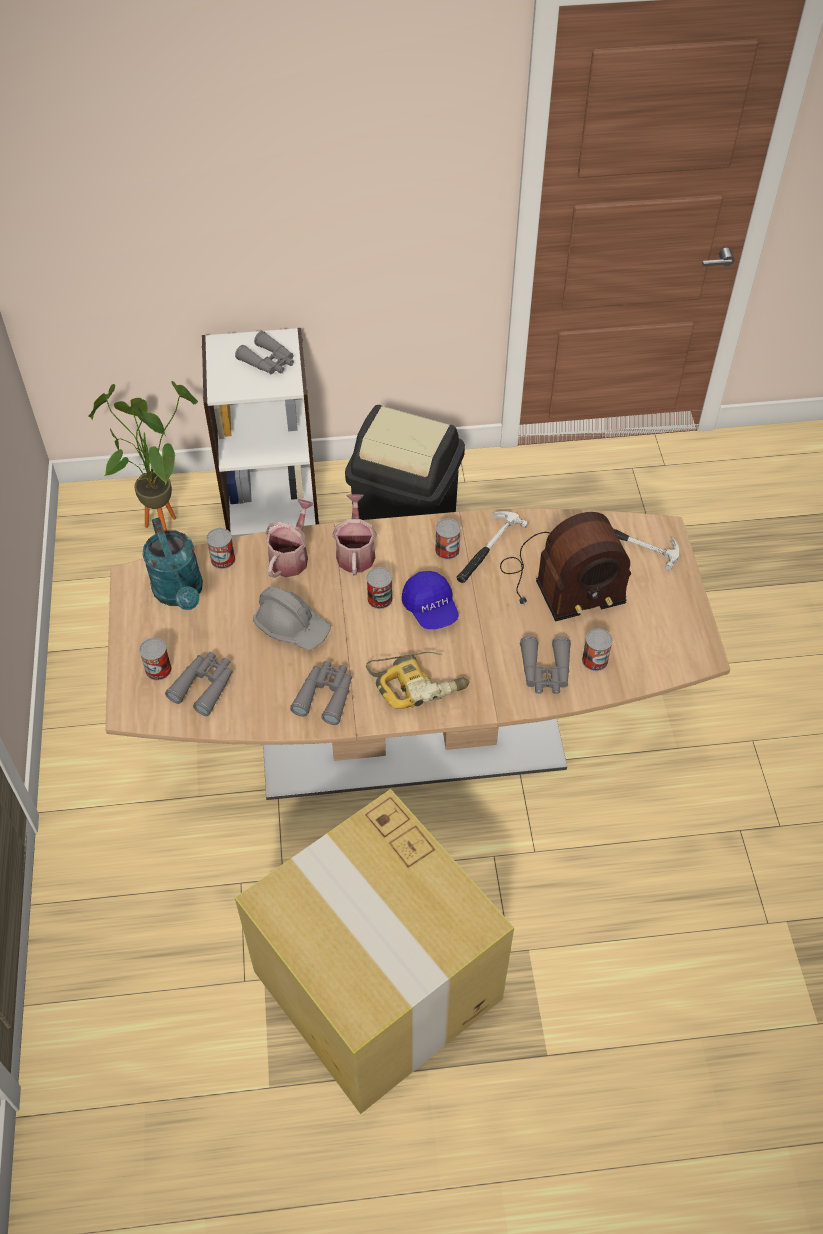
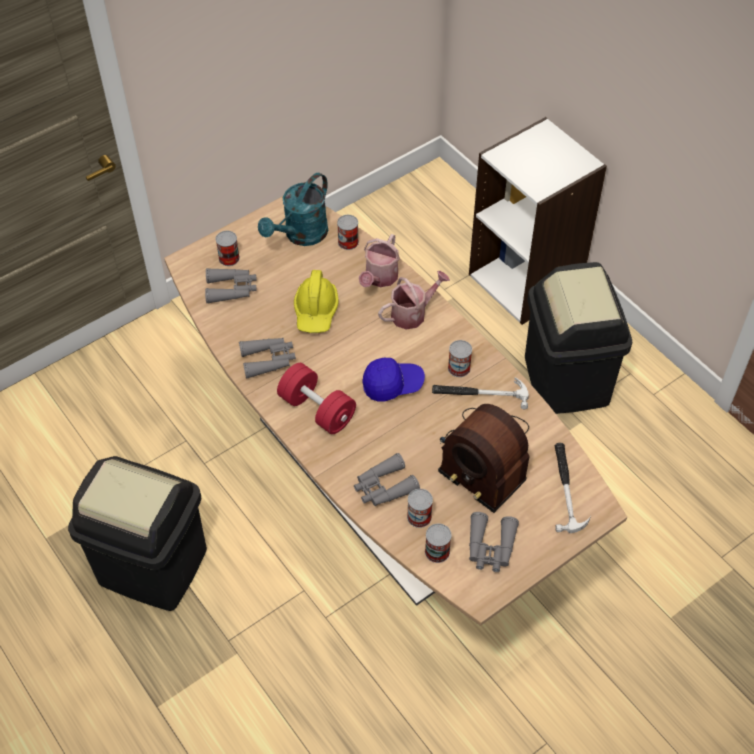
camera: 60 degrees right, 0 degrees up
potted plant [88,381,198,531] -> none
grey binoculars [235,331,294,374] -> grey binoculars moved to [469,512,519,572]
cardboard box [235,789,514,1114] -> black trash can [68,456,207,611]
grey hard hat [253,587,331,650] -> yellow hard hat [294,270,339,333]
watering can [265,499,314,578] -> watering can turned 120 degrees clockwise [359,234,400,287]
can [366,567,393,609] -> can moved to [425,523,452,563]
power drill [366,652,470,709] -> red dumbbell [277,363,356,434]
blue cap [402,571,459,629] -> blue cap turned 135 degrees counterclockwise [362,358,425,402]

